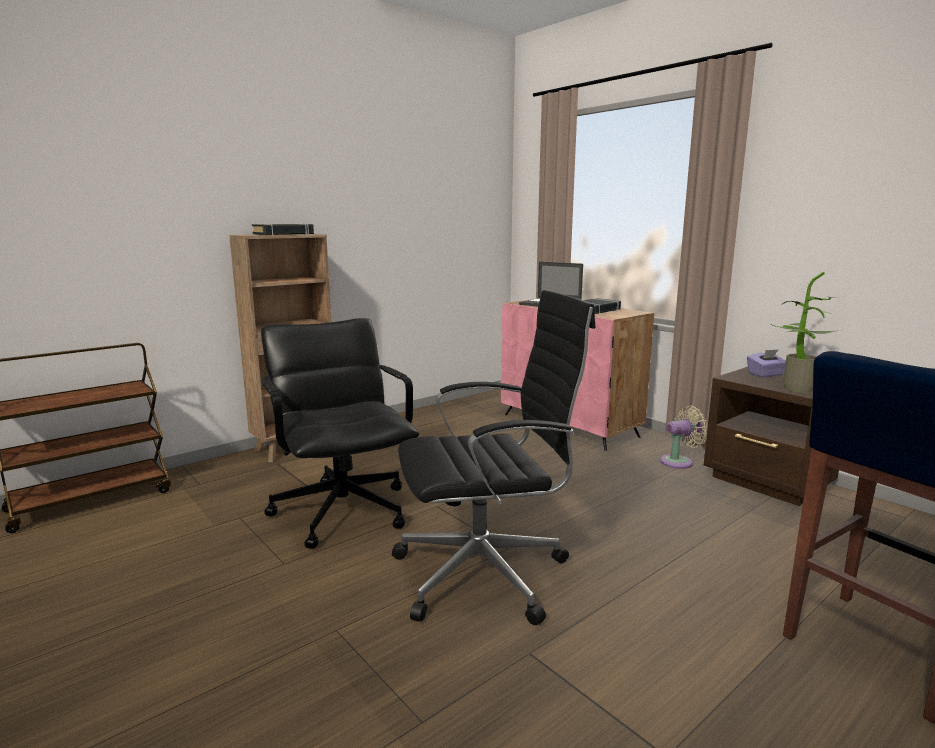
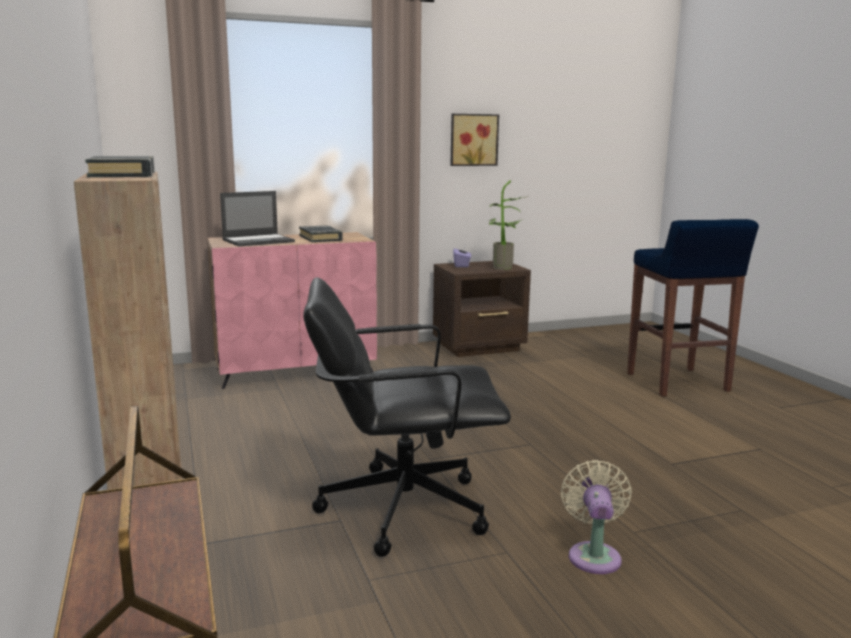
camera: 70 degrees left, 0 degrees up
black office chair [392,290,596,625] -> none
beige fan [660,406,708,469] -> beige fan moved to [561,460,632,574]
none -> picture [450,114,499,166]

